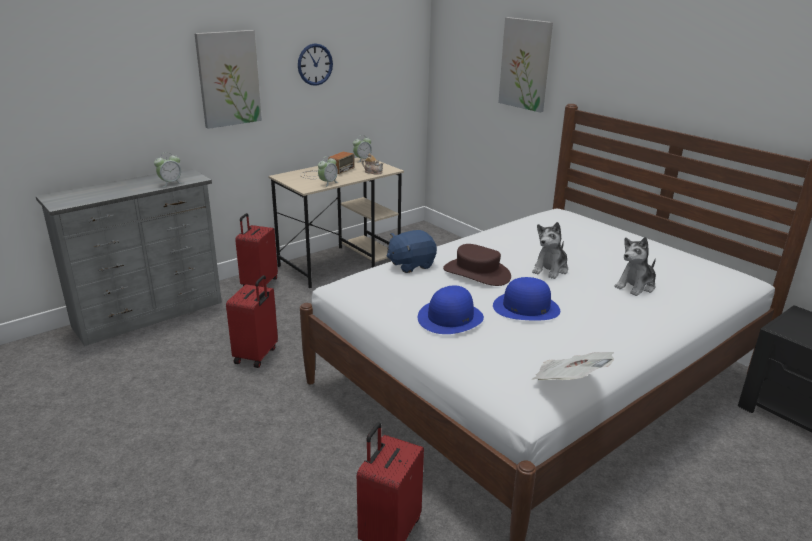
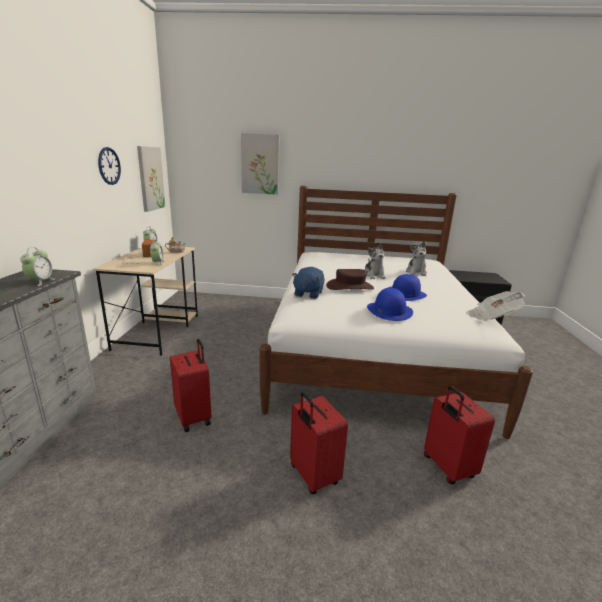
camera: 45 degrees left, 5 degrees down
picture [194,30,262,129] -> picture moved to [137,146,166,212]
red suitcase [235,213,278,287] -> red suitcase moved to [290,392,348,494]

